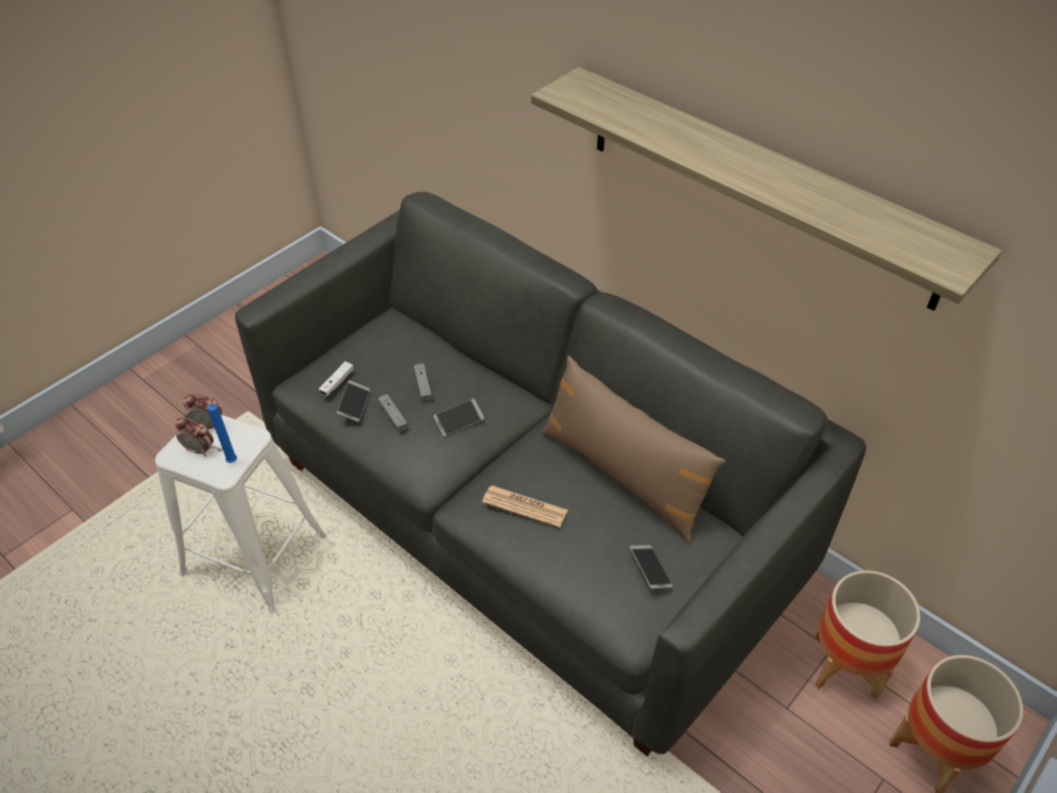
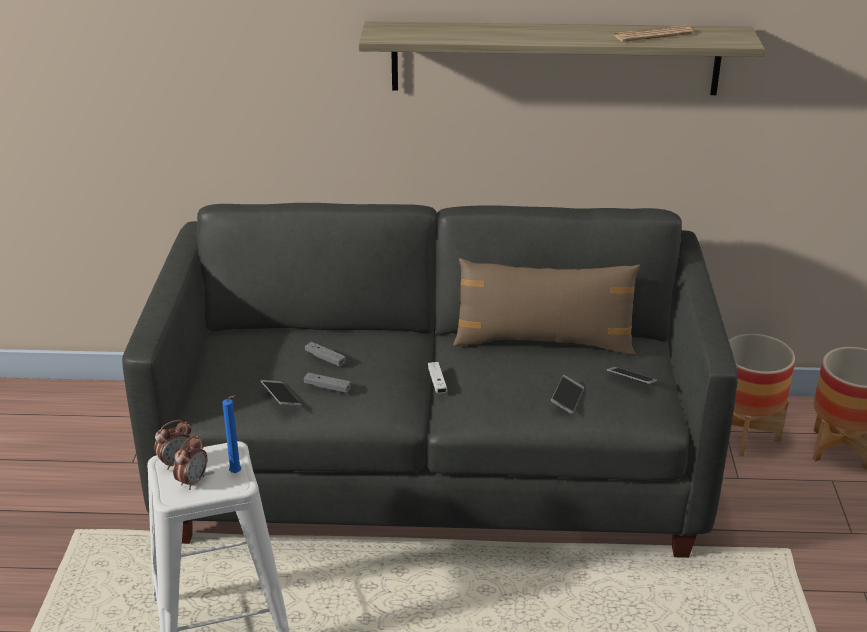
camera: 40 degrees left, 15 degrees down
alarm clock [175,417,214,456] -> alarm clock turned 45 degrees counterclockwise [173,436,207,490]
white game controller [319,362,354,396] -> white game controller moved to [428,362,447,394]
phone [433,399,484,436] -> phone moved to [551,375,584,414]
newspaper [482,486,568,528] -> newspaper moved to [614,25,693,42]

